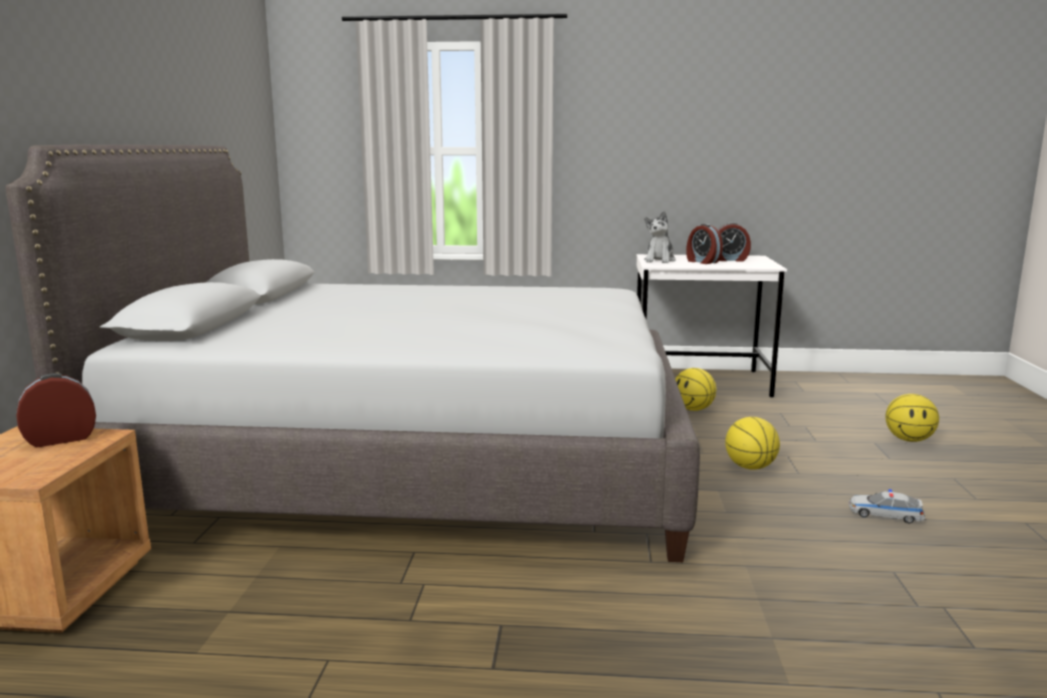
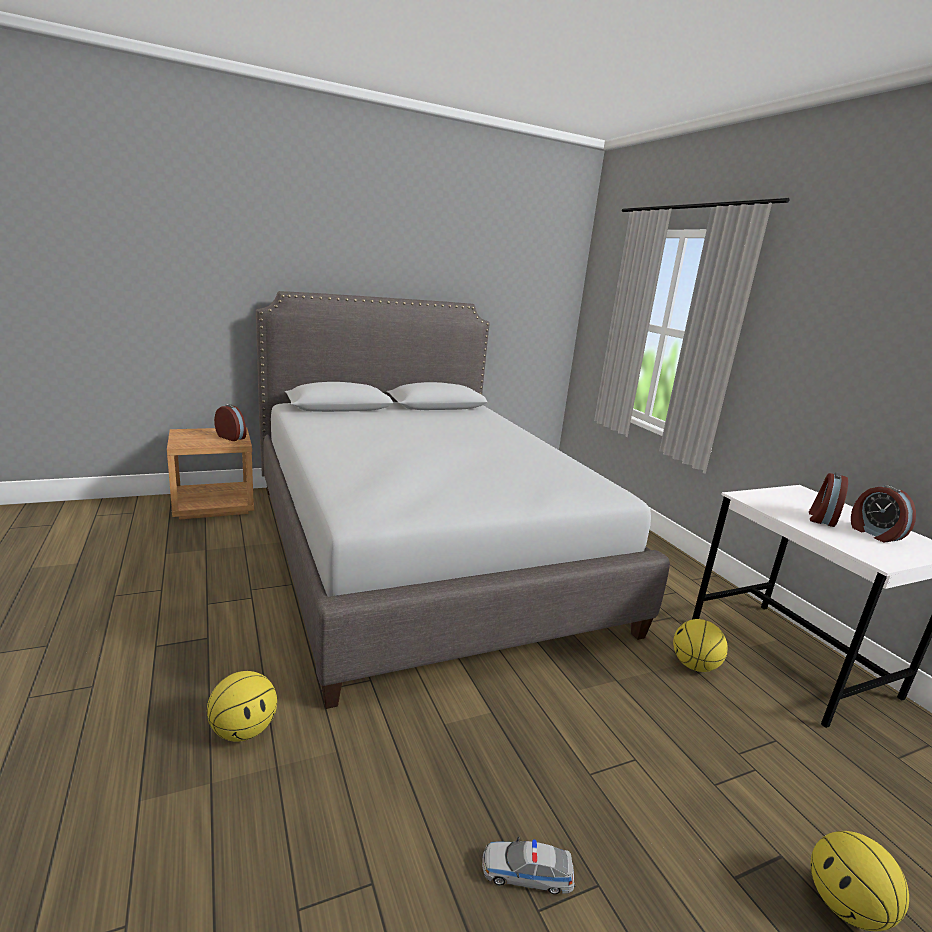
camera: 60 degrees right, 5 degrees up
plush toy [644,211,676,263] -> none
basketball [725,417,780,470] -> basketball moved to [207,671,277,742]
toy car [849,489,926,523] -> toy car turned 75 degrees counterclockwise [482,837,575,894]

